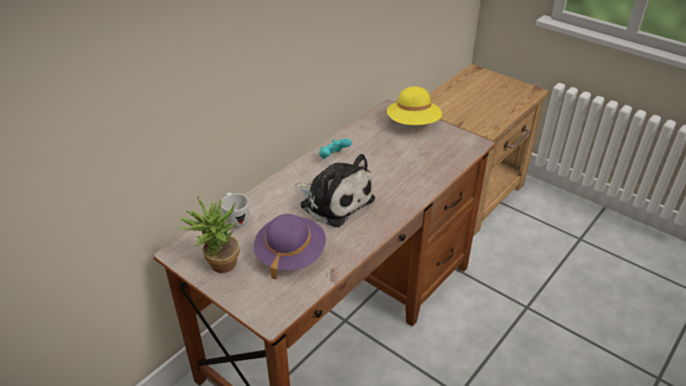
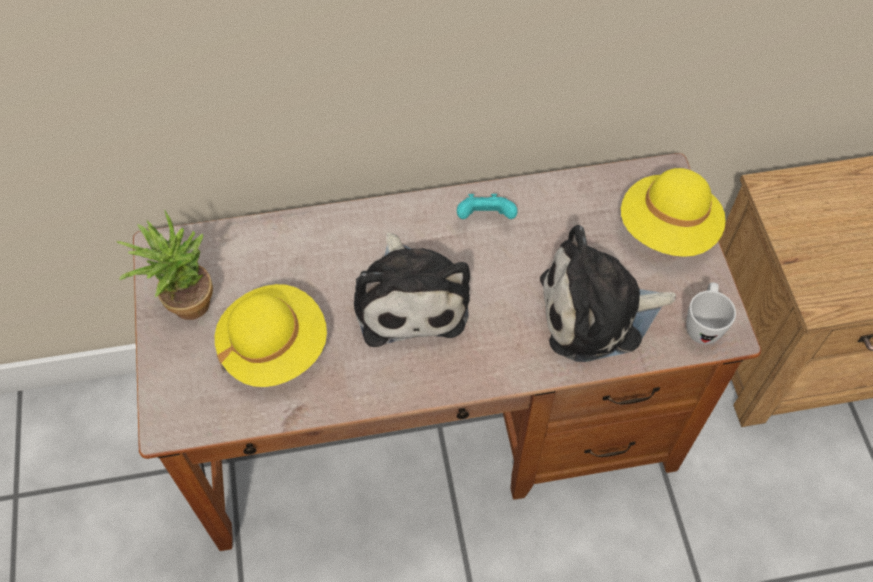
camera: 40 degrees right, 20 degrees up
white mug [221,192,249,228] -> white mug moved to [686,282,736,344]
purple hat [254,214,326,280] -> yellow hat [215,284,327,387]
none -> plush toy [540,225,676,362]

